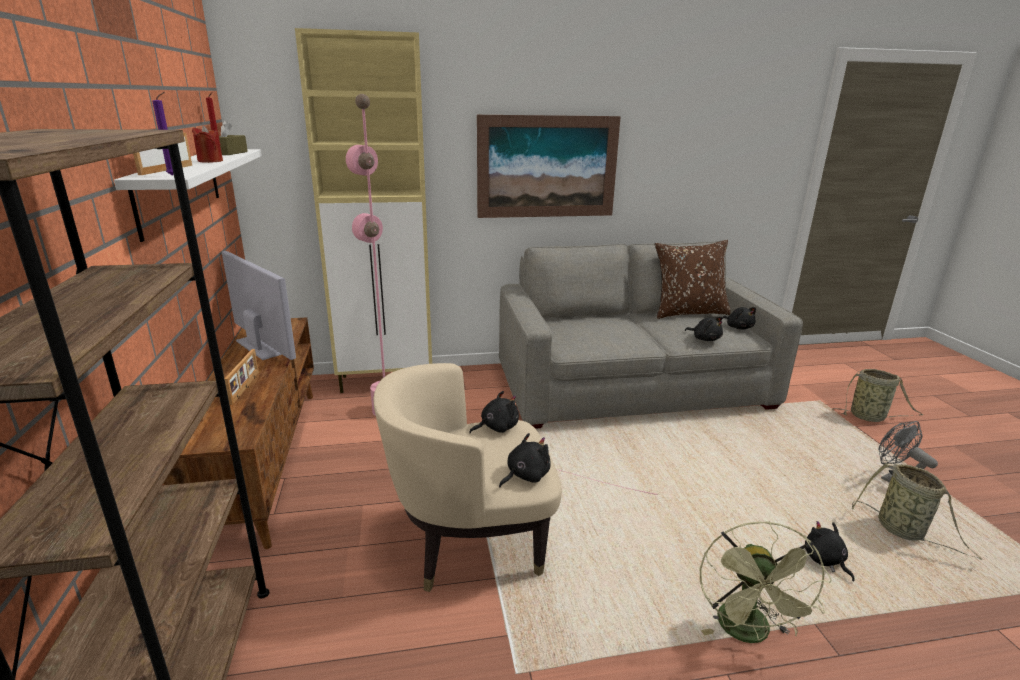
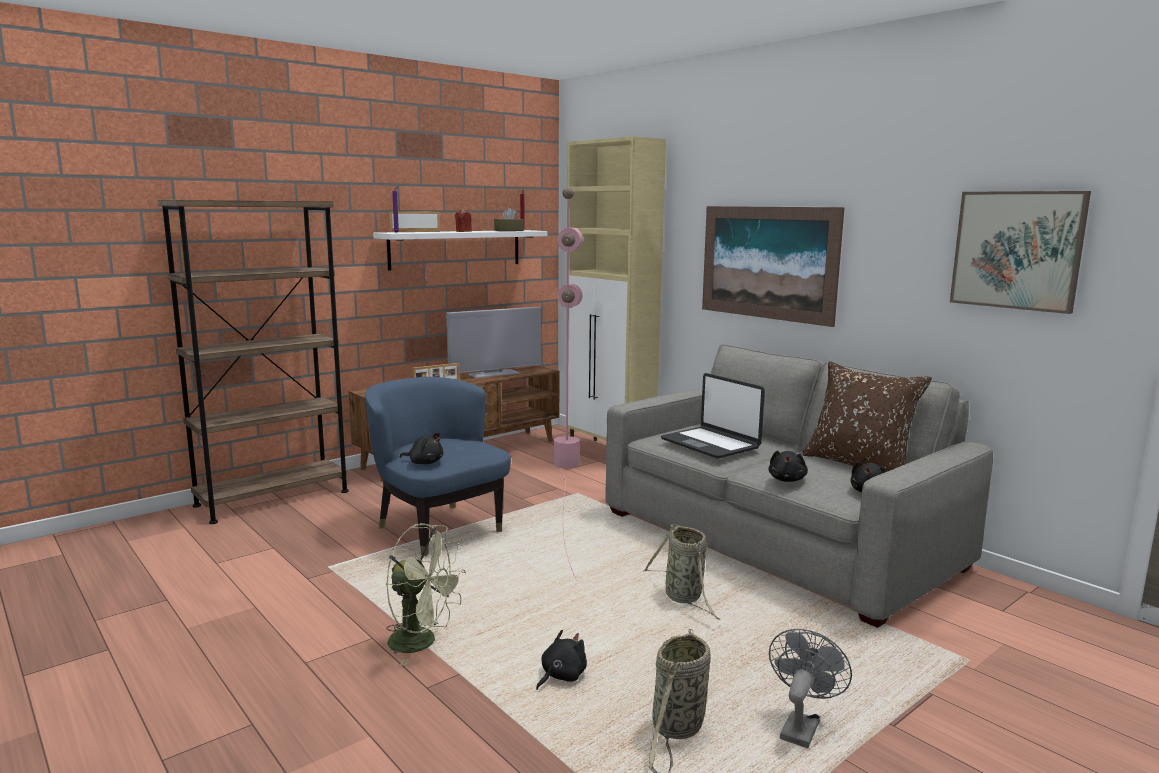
camera: 60 degrees right, 10 degrees down
television [222,251,296,360] -> television turned 45 degrees clockwise [446,307,541,378]
beige armchair [373,363,562,592] -> blue armchair [365,377,511,556]
black plush toy [469,391,519,433] -> none
green fan [700,521,832,643] -> green fan turned 135 degrees counterclockwise [386,523,466,666]
basket [833,369,923,422] -> basket moved to [643,524,721,620]
none -> laptop [661,373,765,459]
none -> picture [950,191,1091,314]

